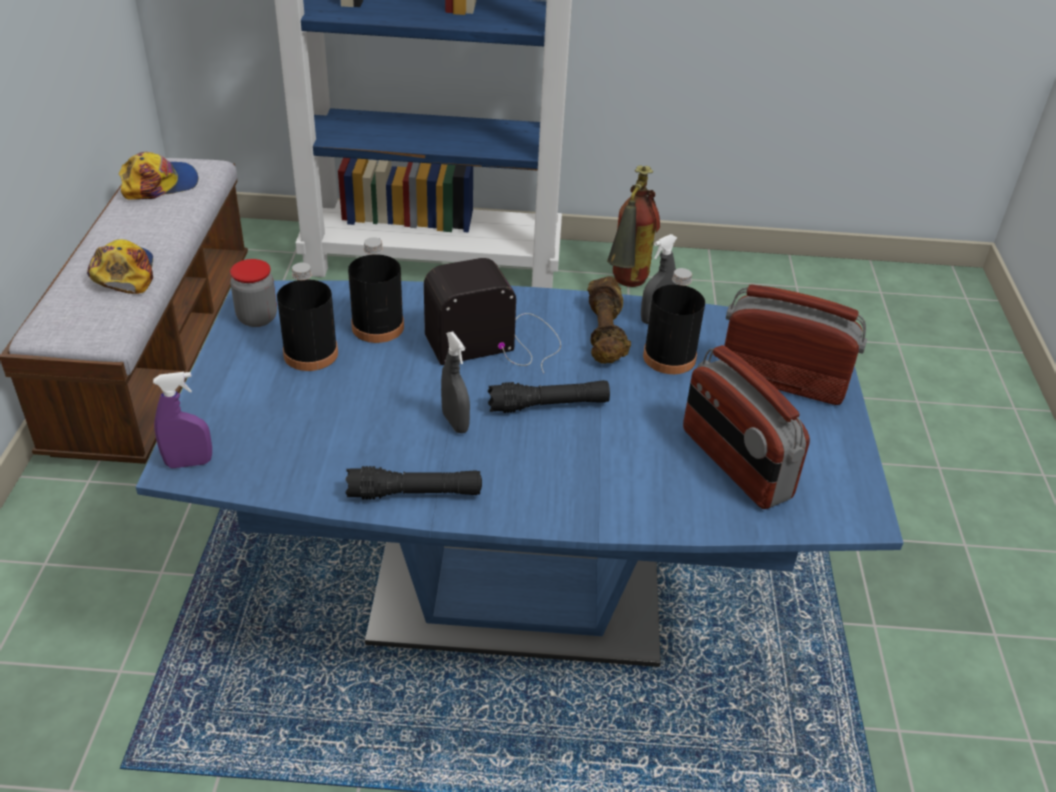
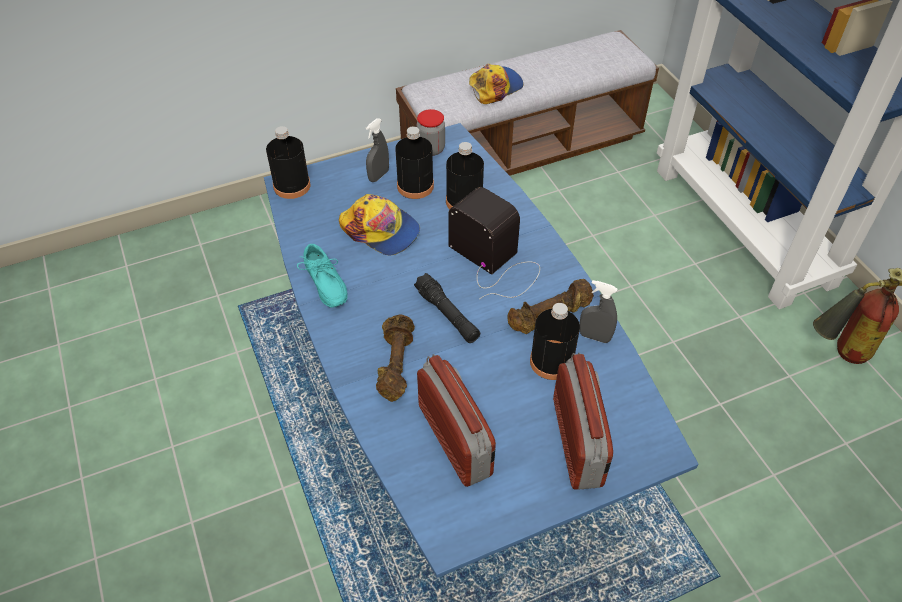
camera: 65 degrees right, 10 degrees up
cap [118,152,198,200] -> cap moved to [339,194,420,255]
purple spray bottle [153,372,212,468] -> black bottle [266,126,310,199]
black flashlight [345,466,482,500] -> turquoise shoe [297,244,348,308]
grey spray bottle [441,332,470,433] -> grey spray bottle moved to [366,118,389,182]
radio [683,345,810,509] -> radio turned 120 degrees clockwise [417,354,496,487]
none -> brown dumbbell [376,315,415,402]

